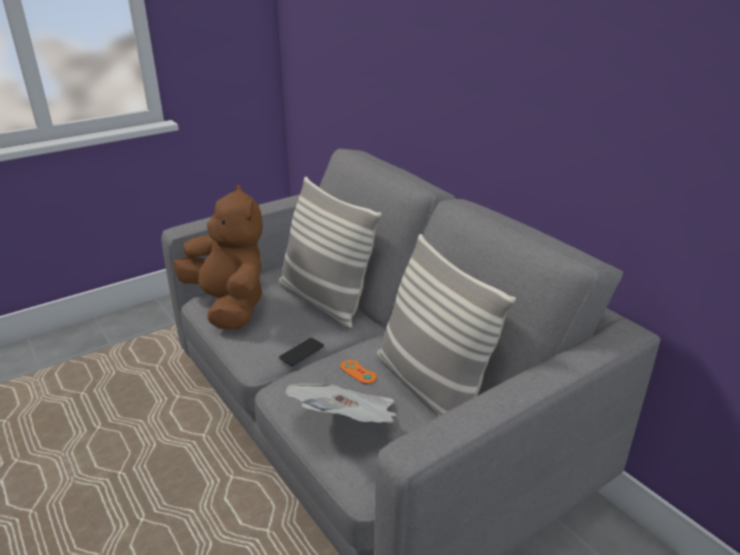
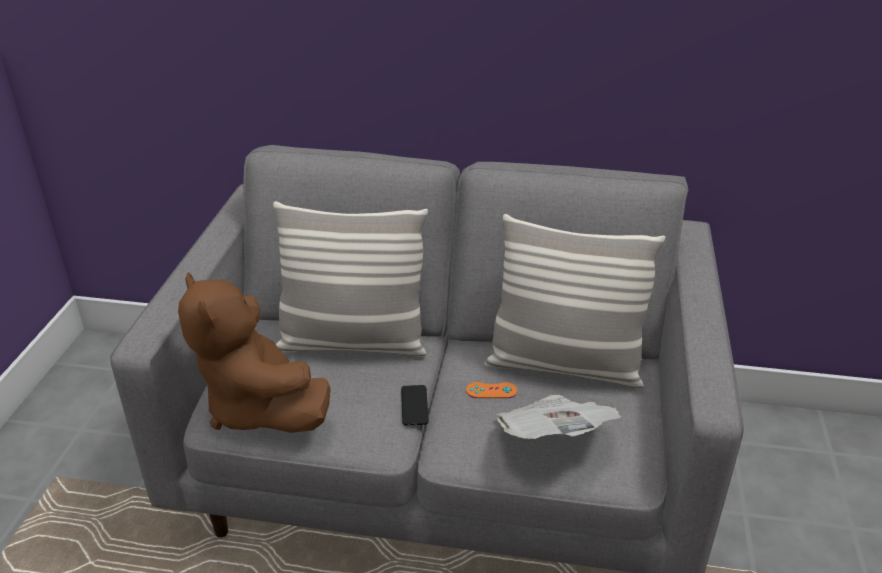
camera: 45 degrees left, 5 degrees up
brown plush toy [173,185,263,330] -> brown plush toy turned 135 degrees counterclockwise [178,272,331,433]

